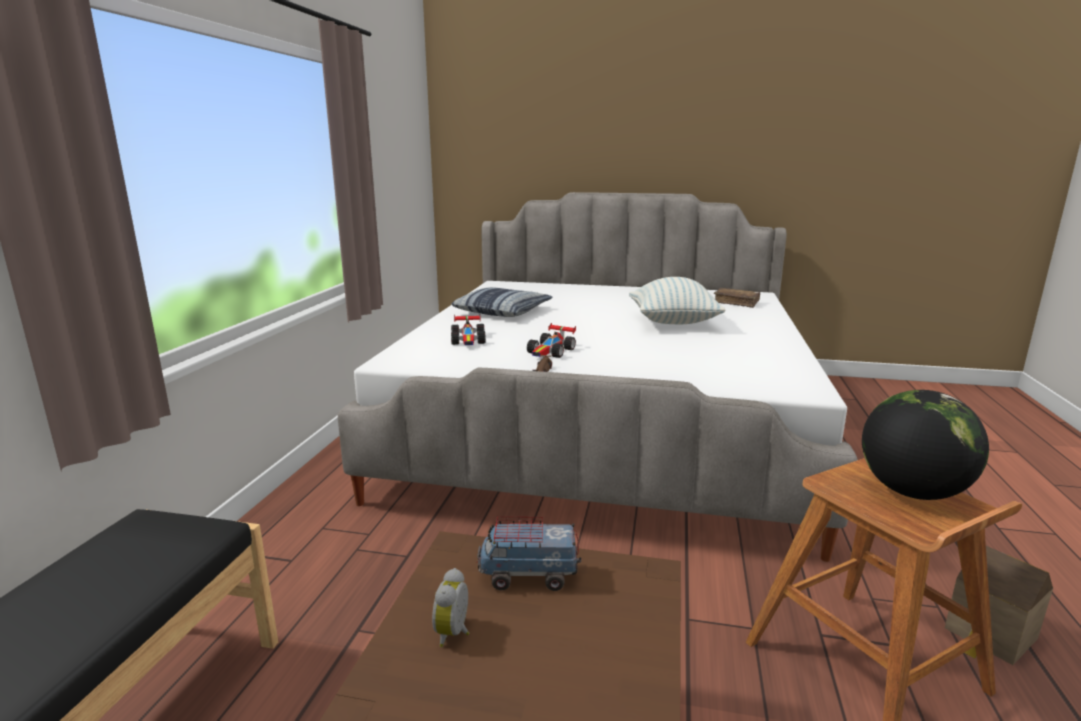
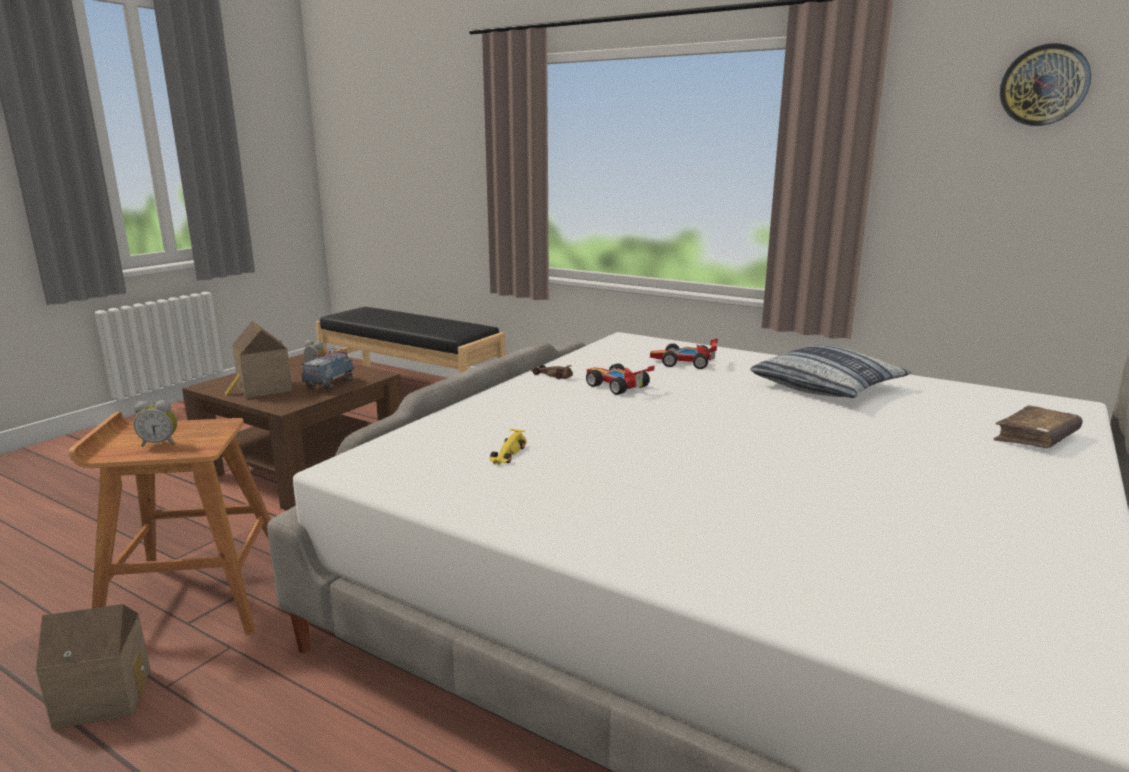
camera: 110 degrees right, 0 degrees up
pillow [629,277,726,324] -> none
brown book [714,288,761,308] -> brown book moved to [994,405,1083,448]
globe [862,390,989,500] -> alarm clock [134,400,177,447]
none -> toy house [225,321,292,398]
none -> yellow toy car [490,429,527,465]
none -> wall clock [1000,43,1091,126]

